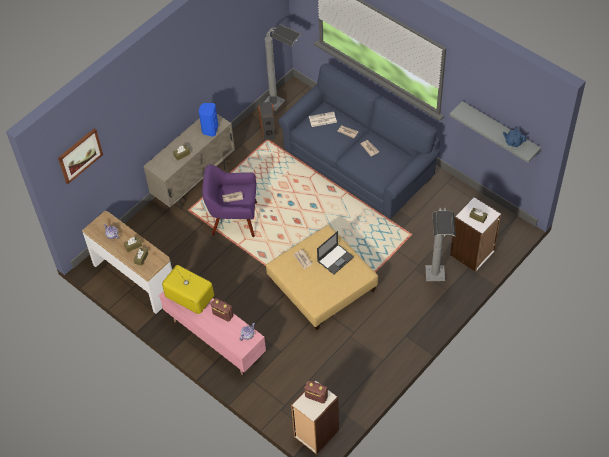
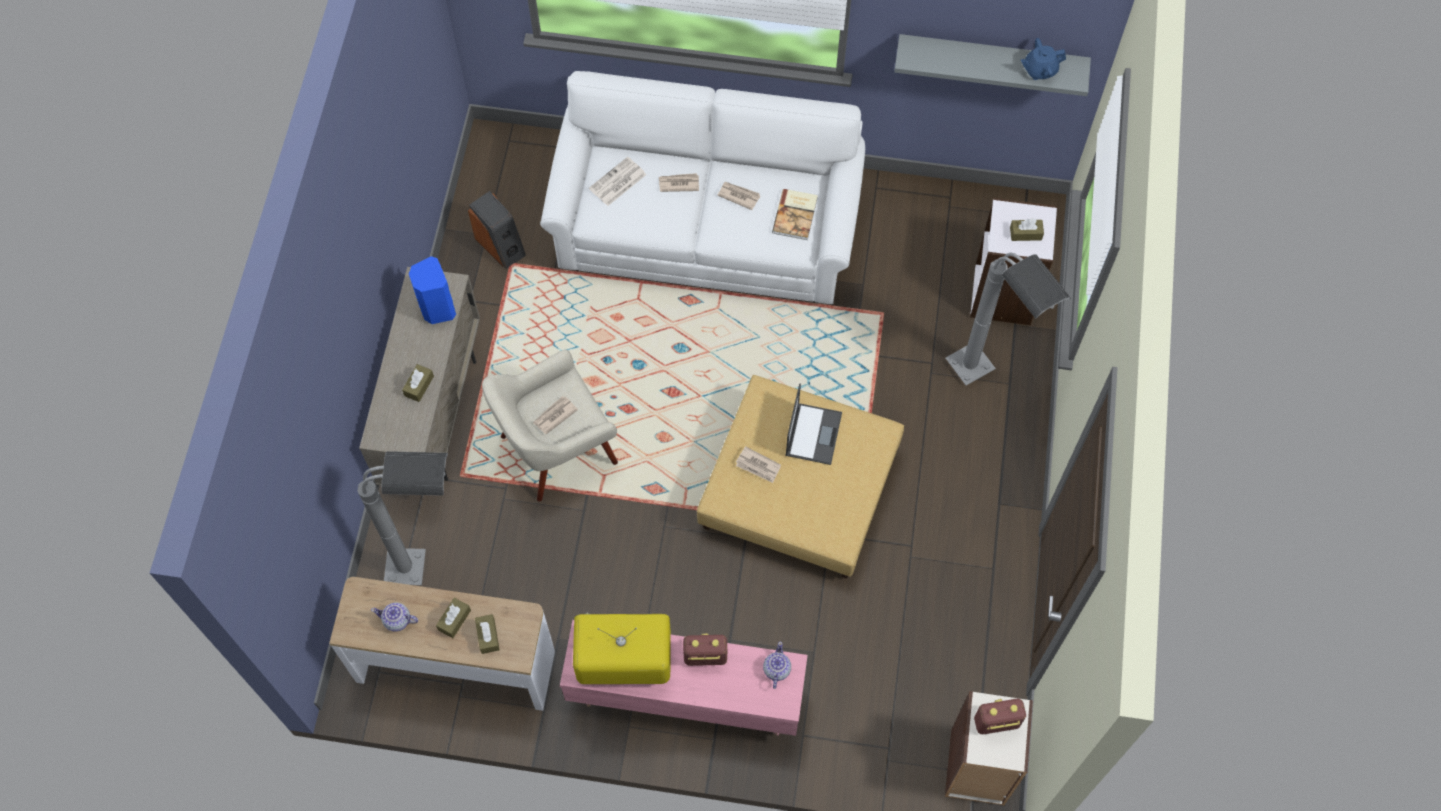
camera: 35 degrees left, 10 degrees up
picture [58,128,103,184] -> none
purple armchair [202,164,257,237] -> beige armchair [482,350,618,502]
grey floor lamp [263,24,303,111] -> grey floor lamp moved to [357,451,448,585]
blue sofa [278,63,440,219] -> white sofa [540,71,865,304]
none -> book [772,189,818,240]

